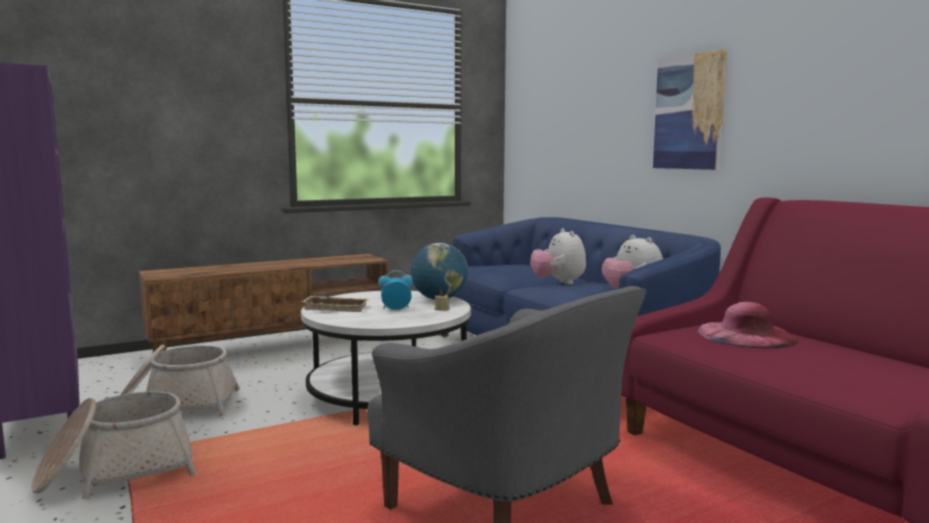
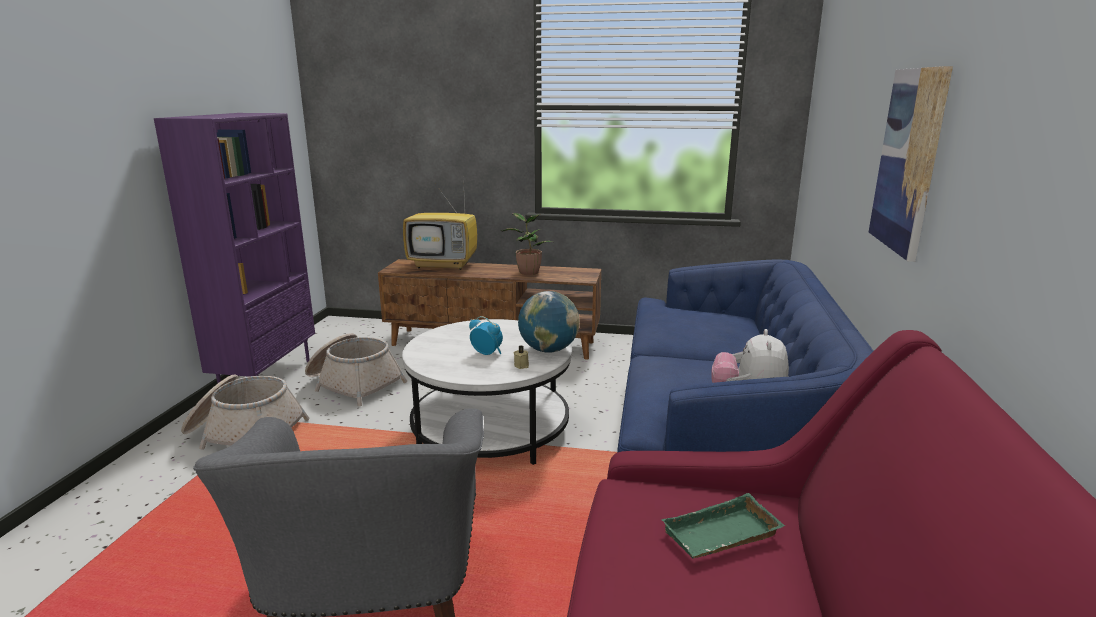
camera: 40 degrees right, 10 degrees up
beige tray [302,296,369,312] -> none
plush toy [530,229,586,284] -> none
pink hat [698,302,798,348] -> green tray [661,493,785,558]
none -> television [403,178,477,270]
none -> potted plant [501,213,552,275]

